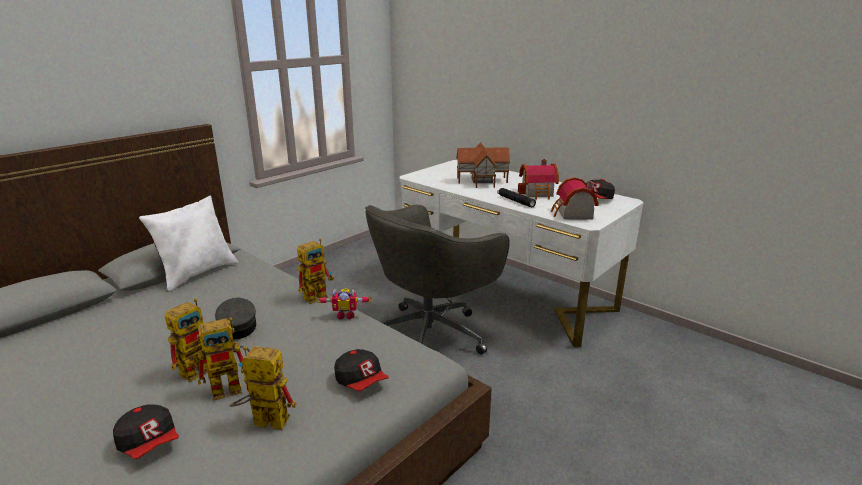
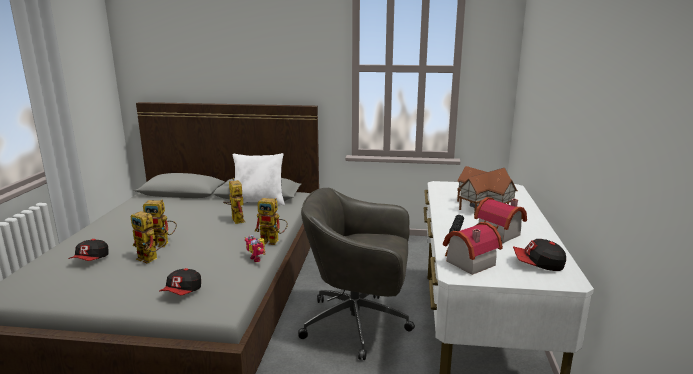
camera: 55 degrees right, 5 degrees down
grey cap [215,298,257,339] -> none
toy robot [229,346,297,430] -> toy robot moved to [223,178,245,224]

